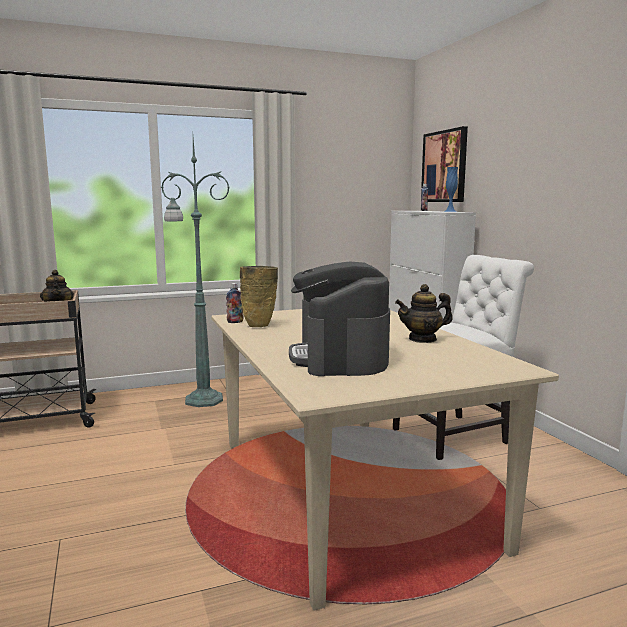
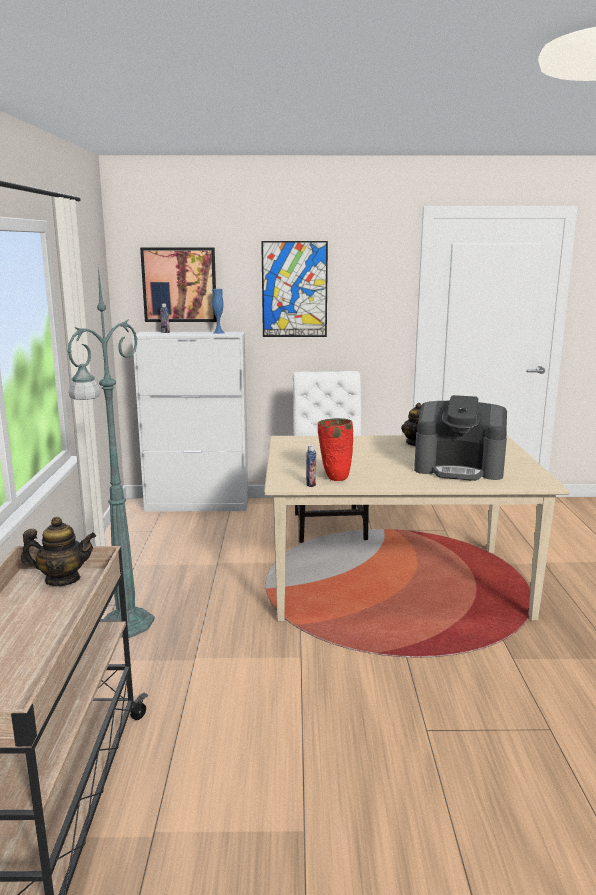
camera: 70 degrees left, 5 degrees up
beige vase [240,266,278,327] -> red vase [318,418,353,481]
none -> picture [261,241,328,337]

